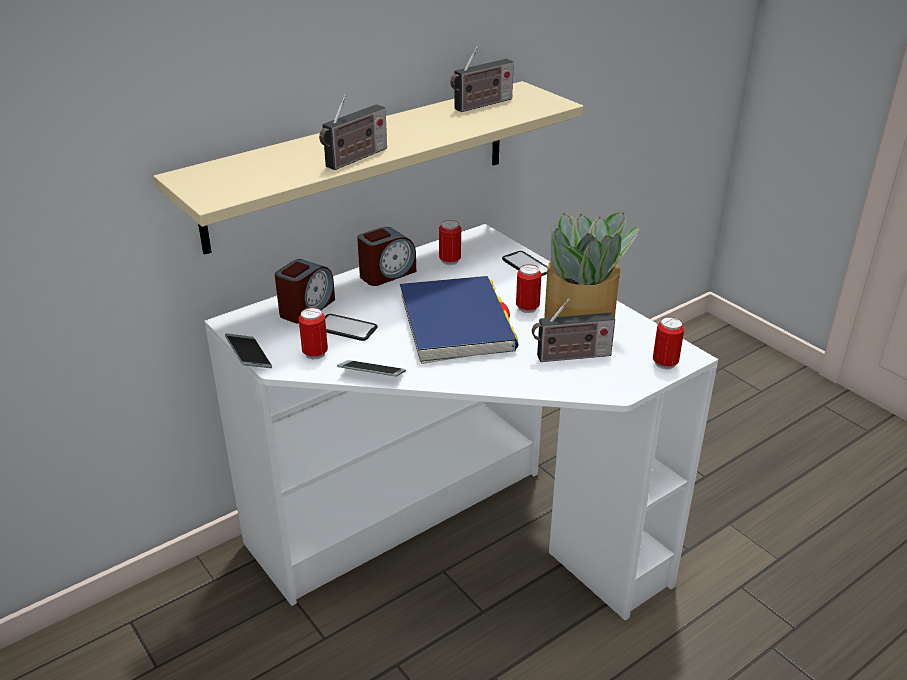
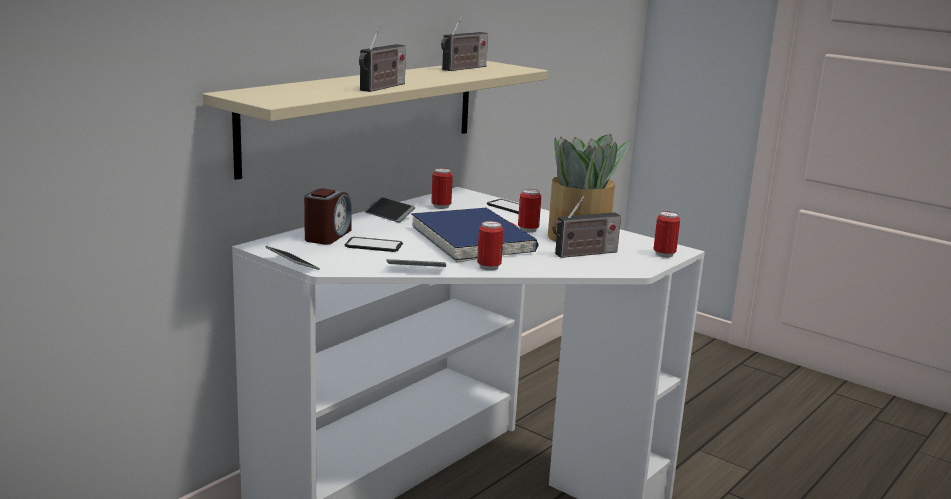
camera: 15 degrees left, 15 degrees down
can [299,307,328,359] -> can moved to [477,221,503,271]
alarm clock [357,227,416,286] -> phone [364,197,415,223]

